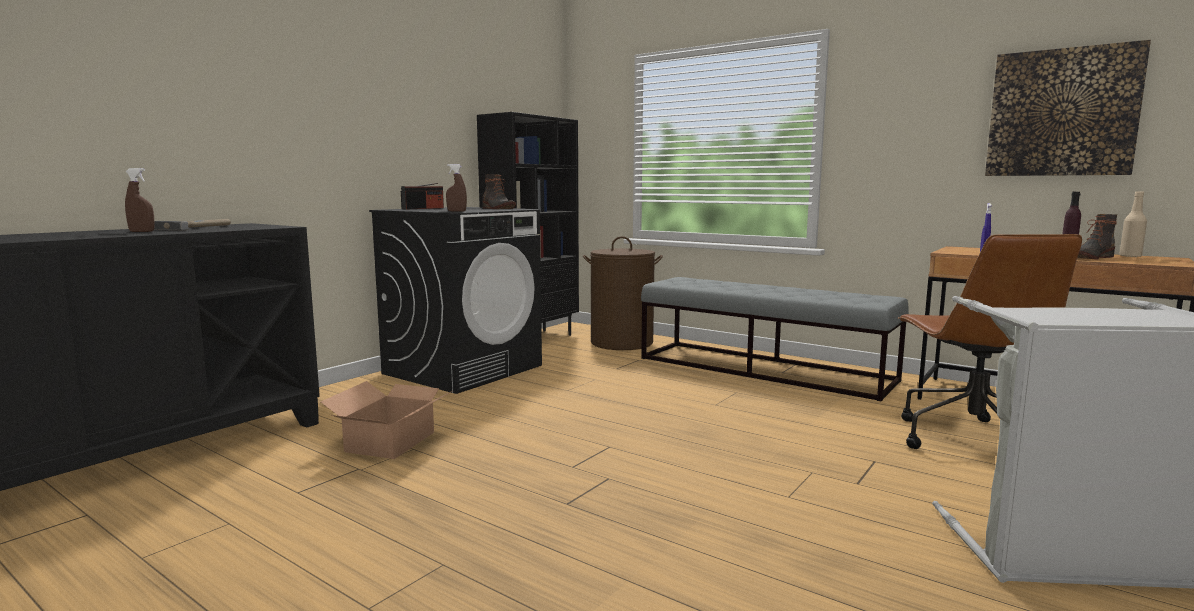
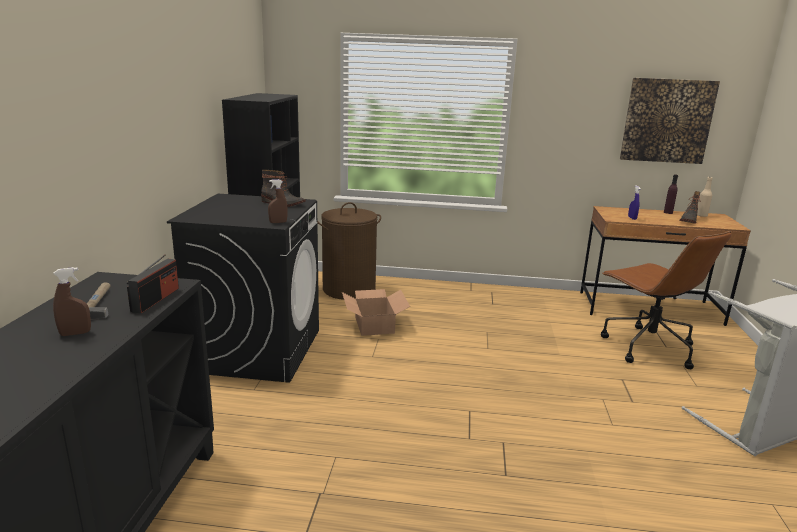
camera: 30 degrees left, 10 degrees up
cardboard box [321,381,452,459] -> cardboard box moved to [342,289,410,336]
radio [401,183,444,209] -> radio moved to [127,254,179,313]
grey bench [641,277,909,402] -> none

